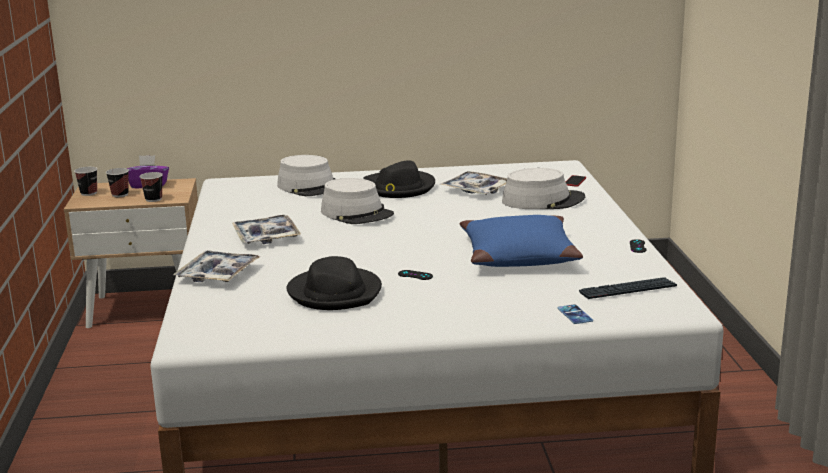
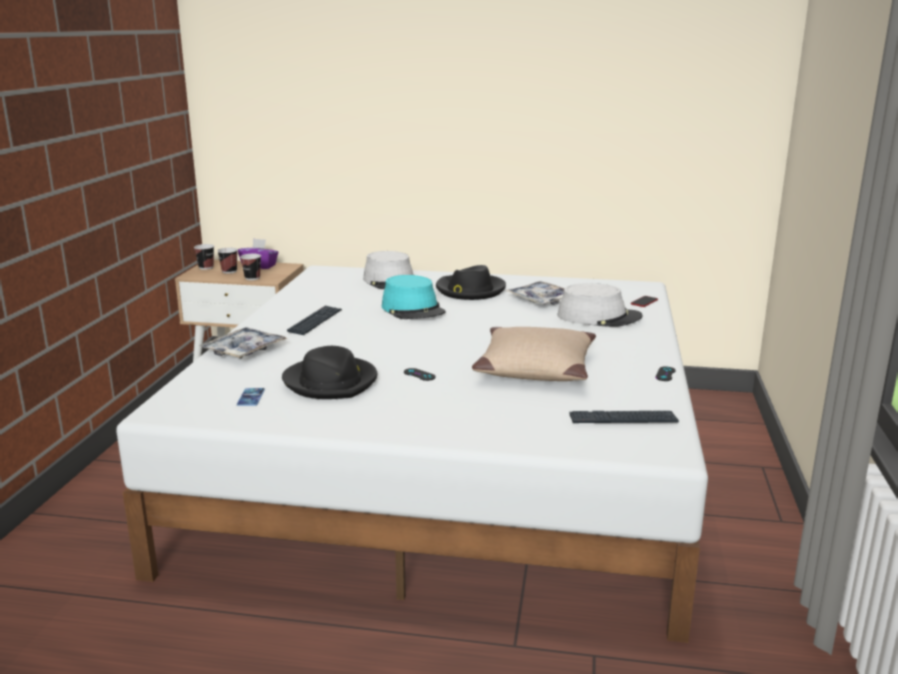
camera: 15 degrees right, 0 degrees up
tray [232,215,301,244] -> keyboard [287,306,342,335]
grey hat [321,178,394,224] -> turquoise hat [382,275,446,319]
blue pillow [459,215,583,267] -> beige pillow [472,327,596,381]
phone [557,304,593,324] -> phone moved to [237,388,265,406]

